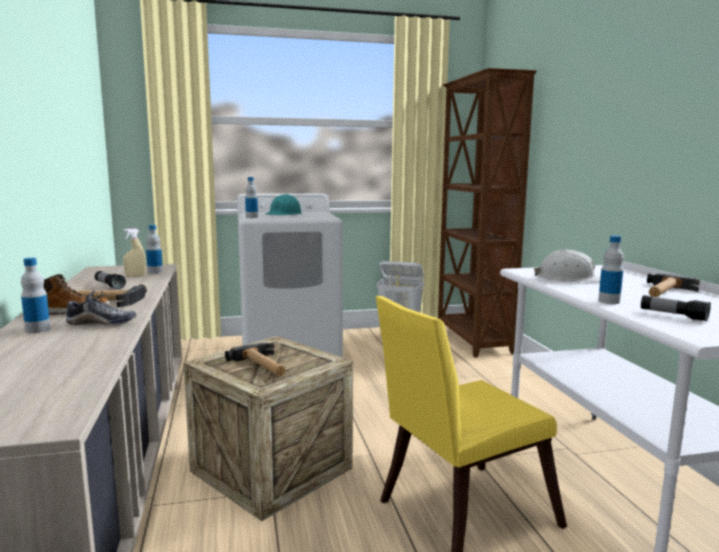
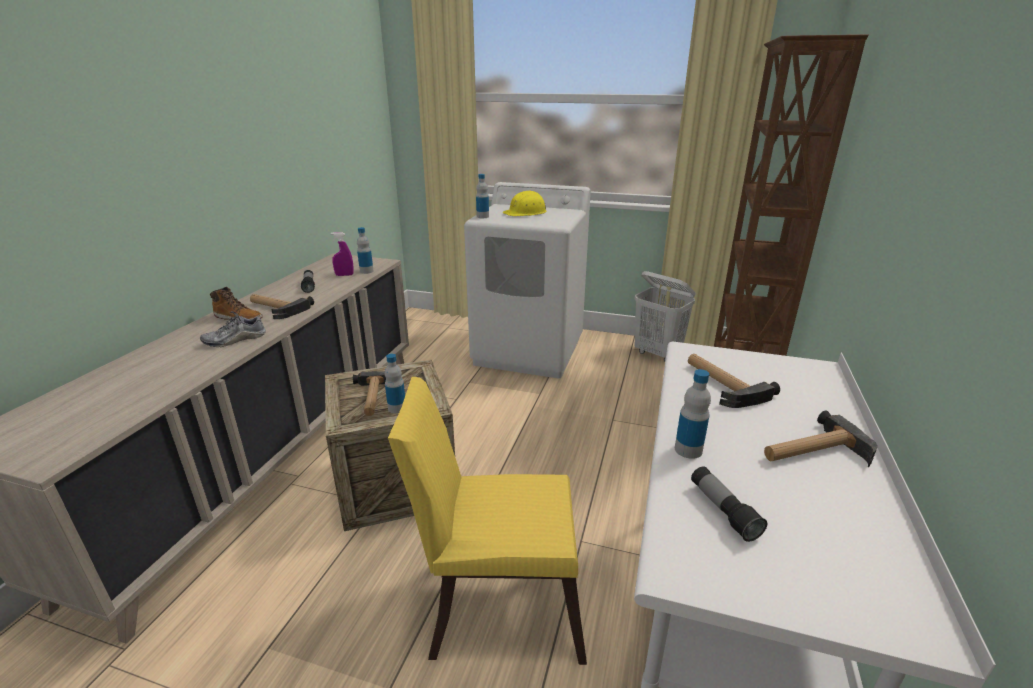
camera: 30 degrees right, 15 degrees up
bottle [21,258,50,333] -> bottle moved to [385,354,405,413]
shoe [66,290,136,325] -> shoe turned 120 degrees clockwise [200,311,266,348]
beige spray bottle [123,228,146,277] -> purple spray bottle [331,232,354,276]
turquoise hard hat [266,194,302,215] -> yellow hard hat [502,190,546,216]
white hard hat [534,249,601,282] -> hammer [688,354,780,408]

